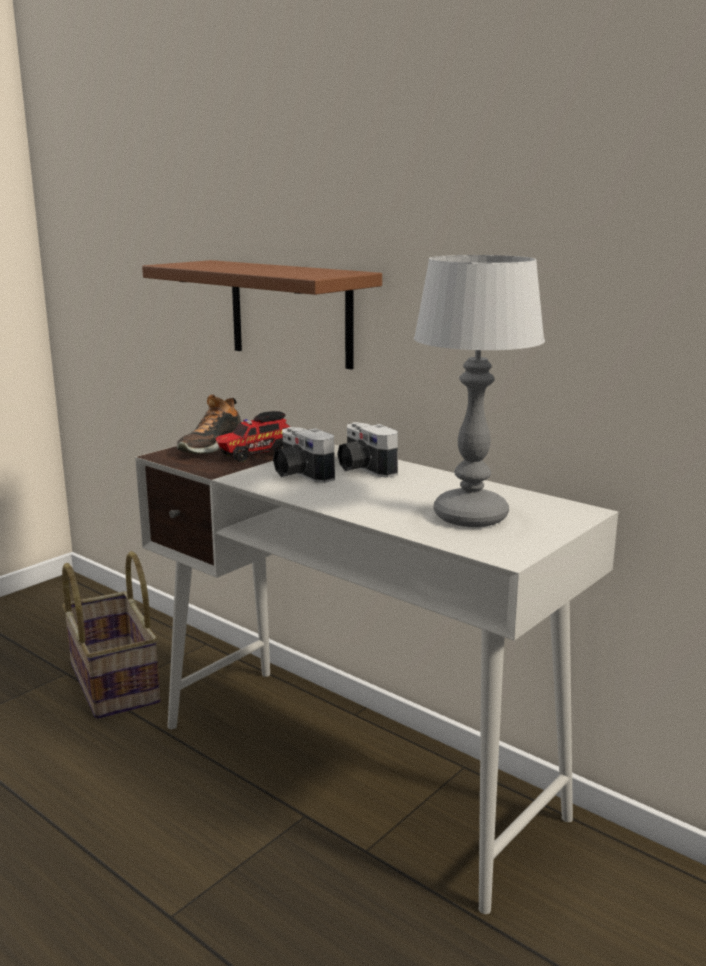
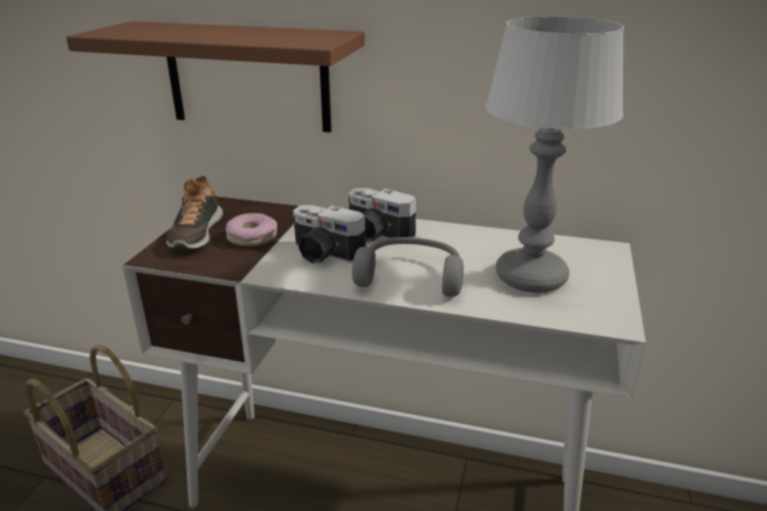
camera: 25 degrees left, 10 degrees up
toy truck [216,411,290,463] -> donut [226,213,277,247]
none -> grey headphones [352,237,464,297]

